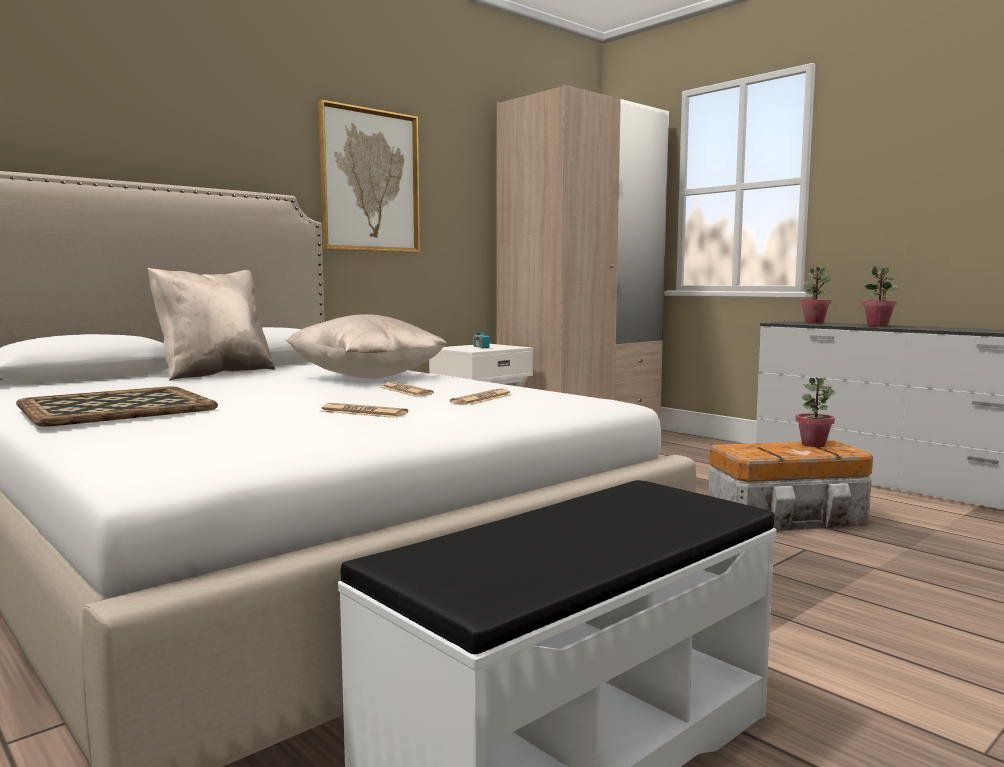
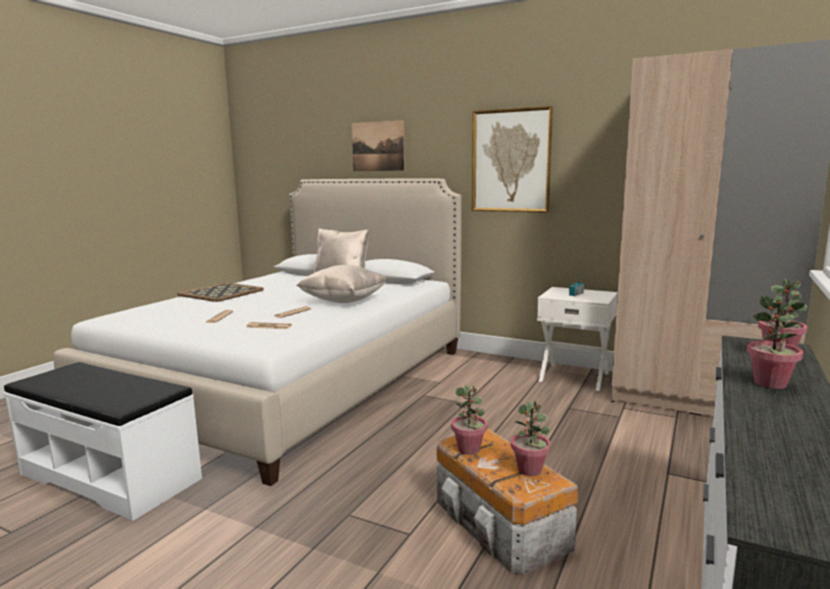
camera: 70 degrees right, 5 degrees up
none -> picture [352,120,405,171]
none -> potted plant [451,385,487,455]

